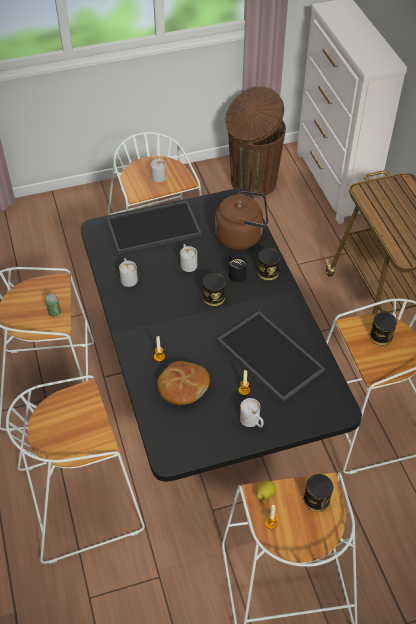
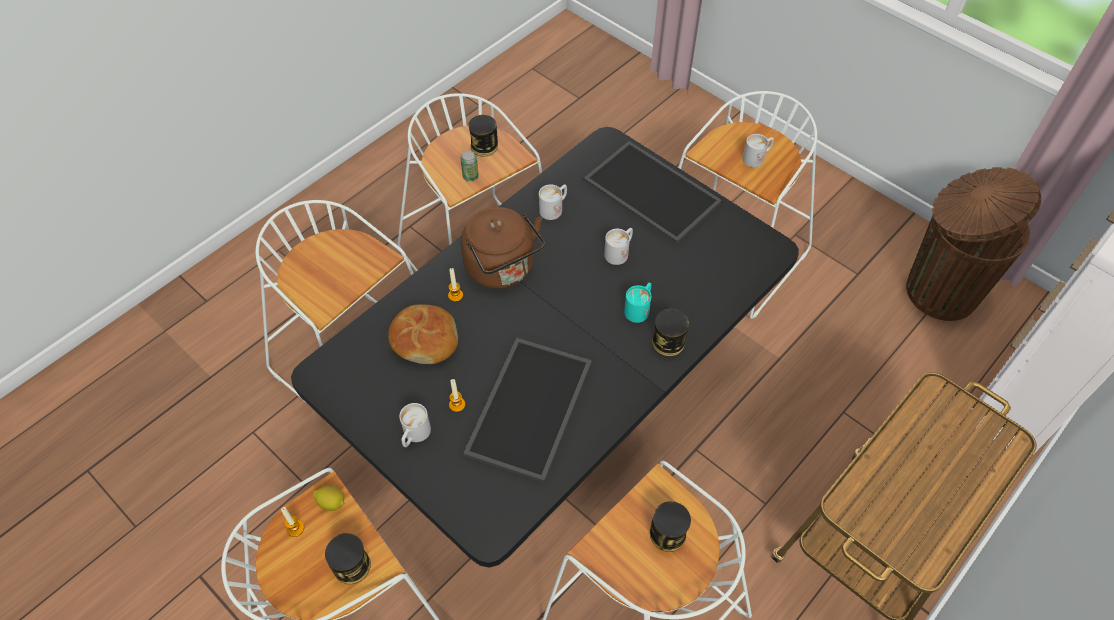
camera: 60 degrees right, 5 degrees up
can [203,273,225,306] -> can moved to [468,115,498,156]
brown kettle [215,190,268,250] -> brown kettle moved to [461,207,545,289]
black mug [229,255,247,283] -> turquoise mug [624,283,651,323]

